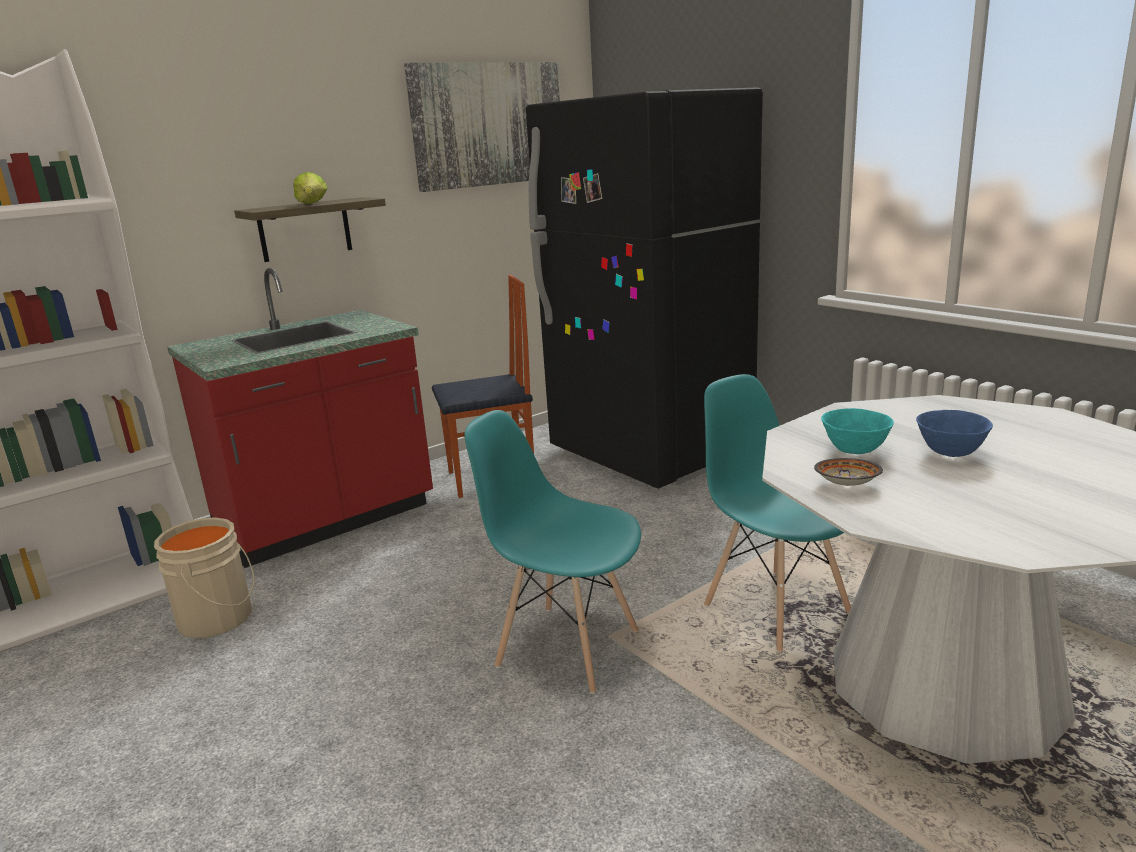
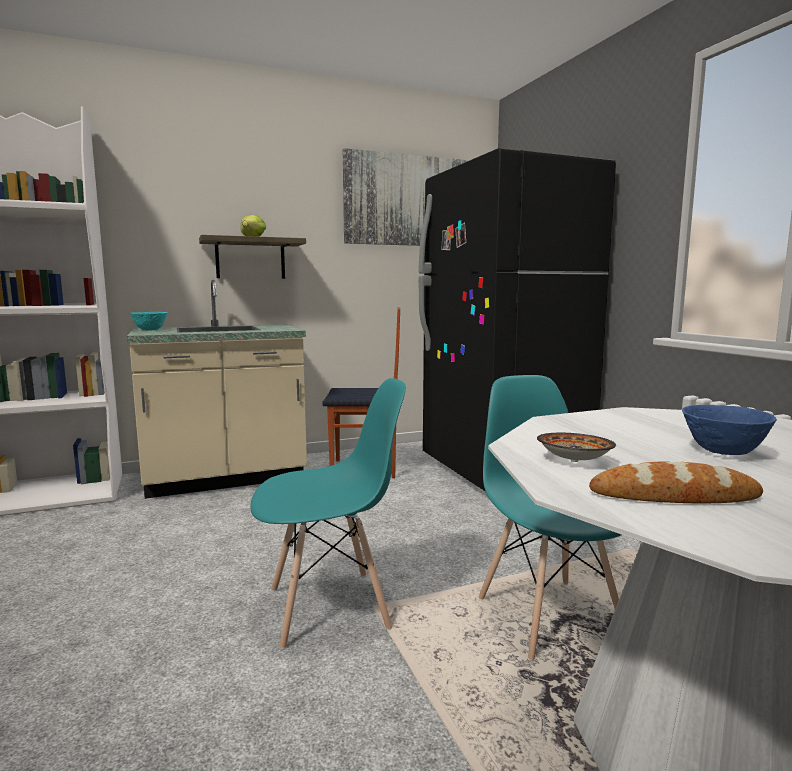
camera: 15 degrees right, 10 degrees down
beige bucket [154,517,255,638] -> none
red counter [167,268,433,568] -> beige counter [127,280,307,499]
turquoise chair [464,410,641,694] -> turquoise chair turned 120 degrees clockwise [250,378,406,649]
turquoise bowl [821,408,894,454] -> turquoise bowl moved to [130,312,168,330]
none -> bread [589,461,763,503]

